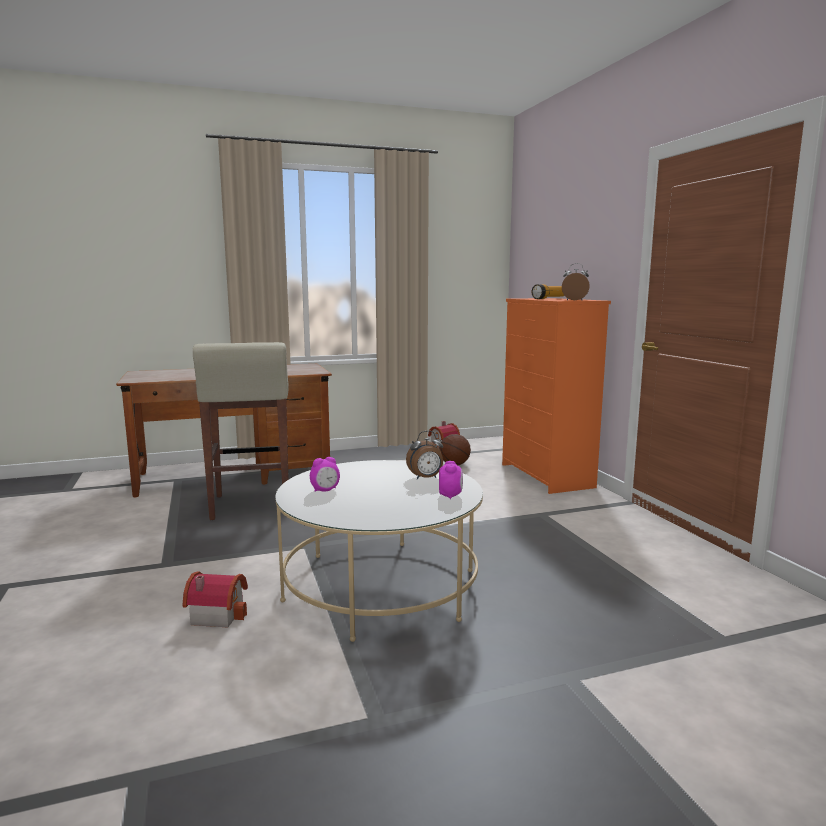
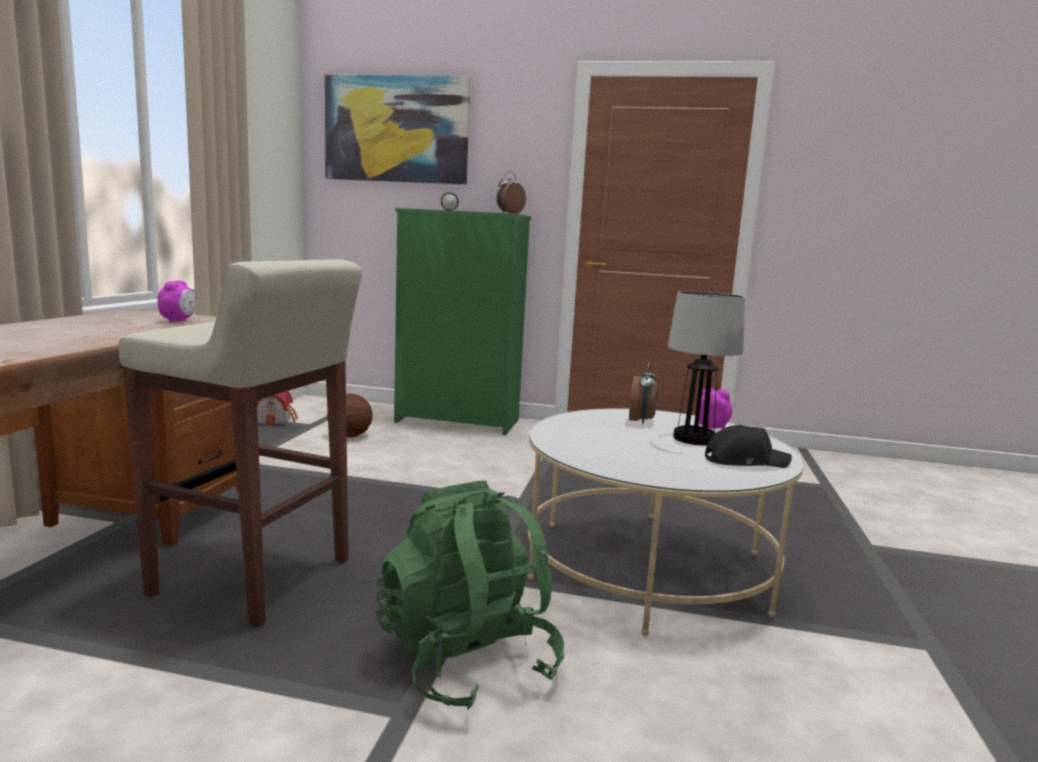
camera: 60 degrees left, 0 degrees up
toy house [183,572,248,628] -> none
alarm clock [310,457,340,491] -> alarm clock moved to [157,280,195,322]
orange dresser [502,298,611,494] -> green dresser [394,208,531,435]
none -> picture [325,75,470,184]
none -> green backpack [376,480,565,710]
none -> table lamp [668,291,745,445]
none -> black cap [705,425,792,468]

